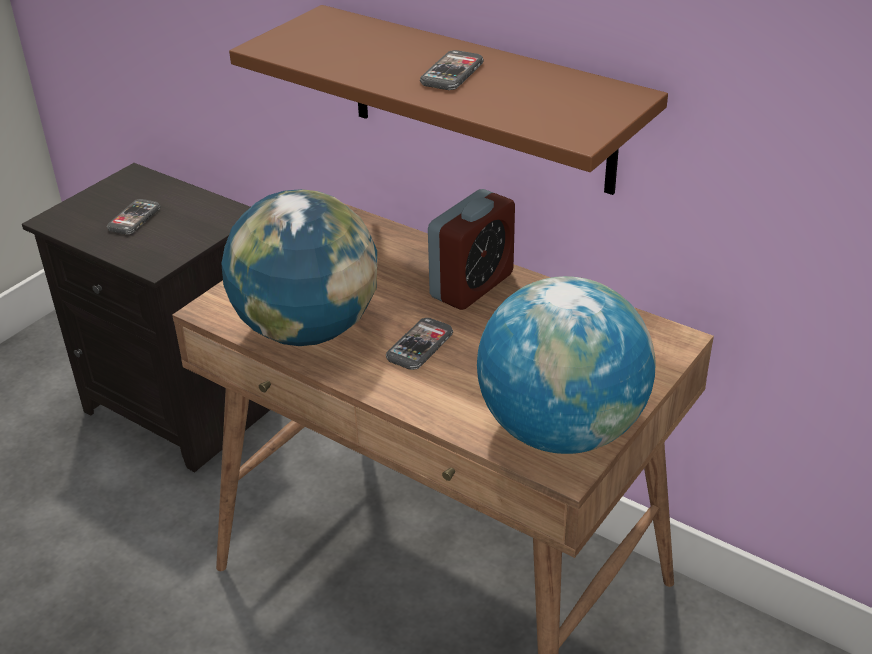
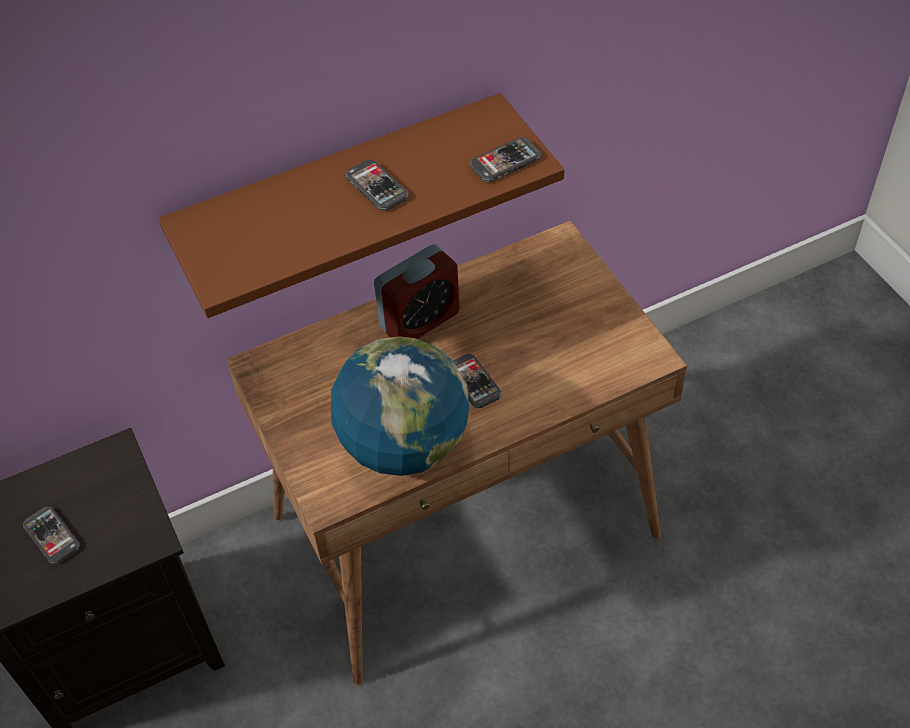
camera: 60 degrees left, 15 degrees up
alarm clock [428,189,515,310] -> alarm clock turned 75 degrees clockwise [374,244,460,339]
globe [477,276,656,454] -> none
none -> phone [470,137,541,183]

